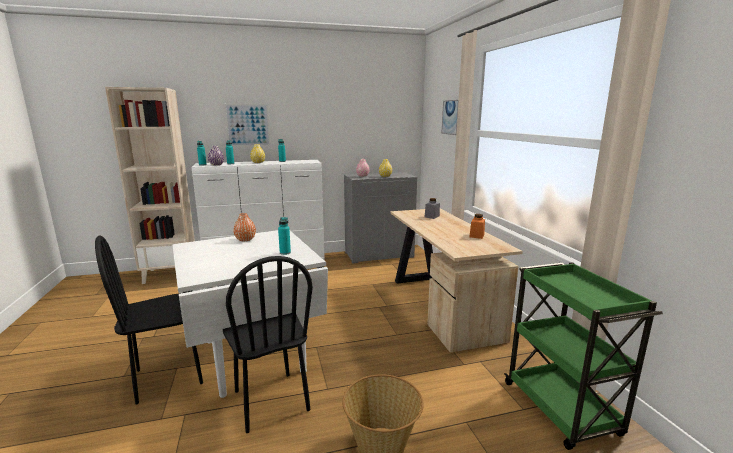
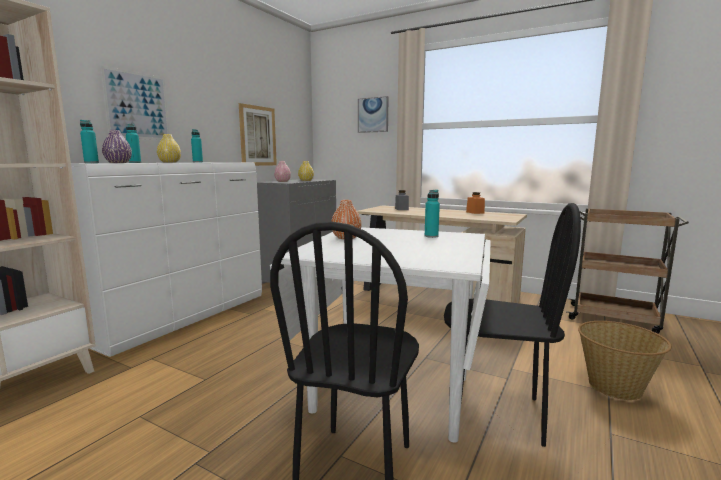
camera: 45 degrees left, 5 degrees down
green cart [504,262,663,450] -> brown cart [566,208,689,334]
none -> picture [239,103,277,166]

